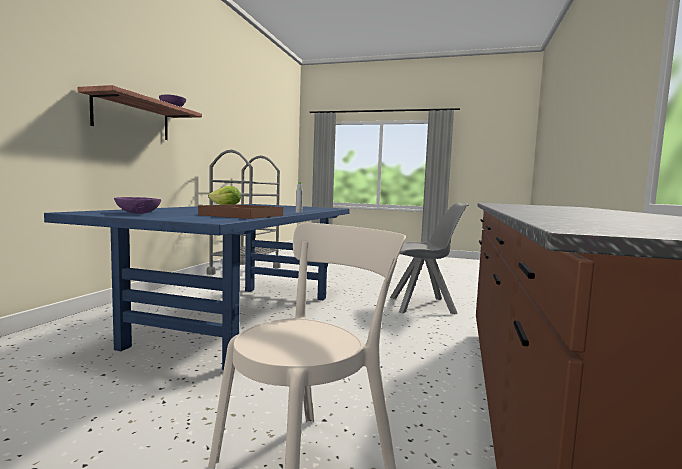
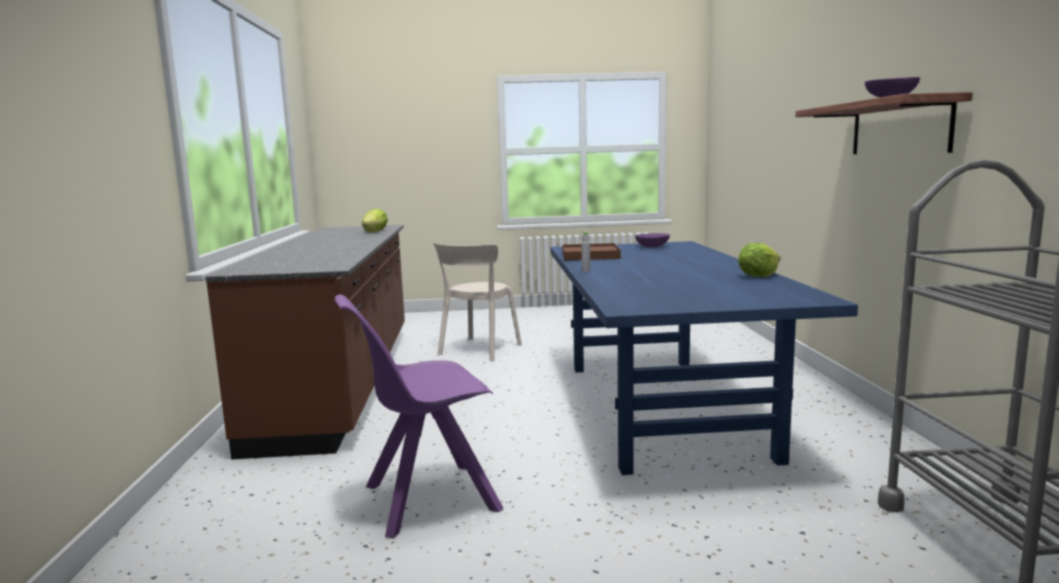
camera: 160 degrees right, 5 degrees up
grey chair [390,203,469,314] -> purple chair [335,294,503,538]
none -> lettuce [362,209,388,232]

